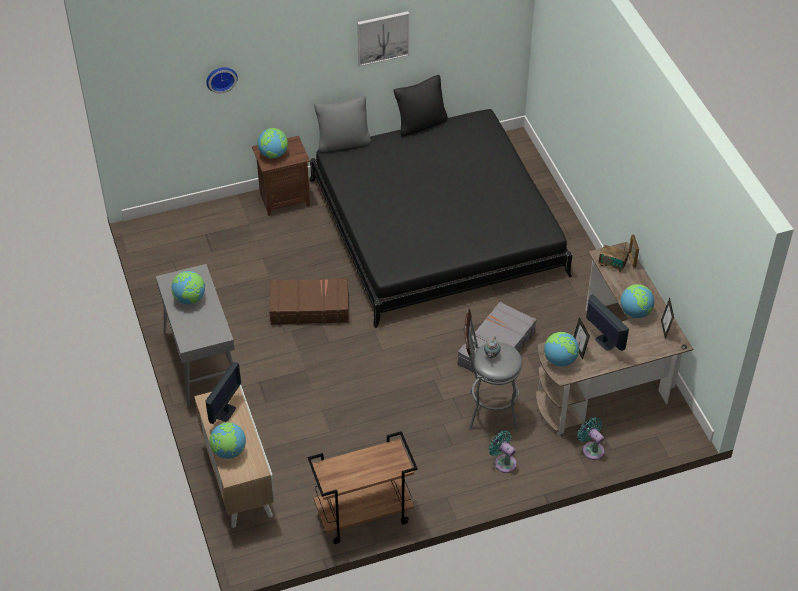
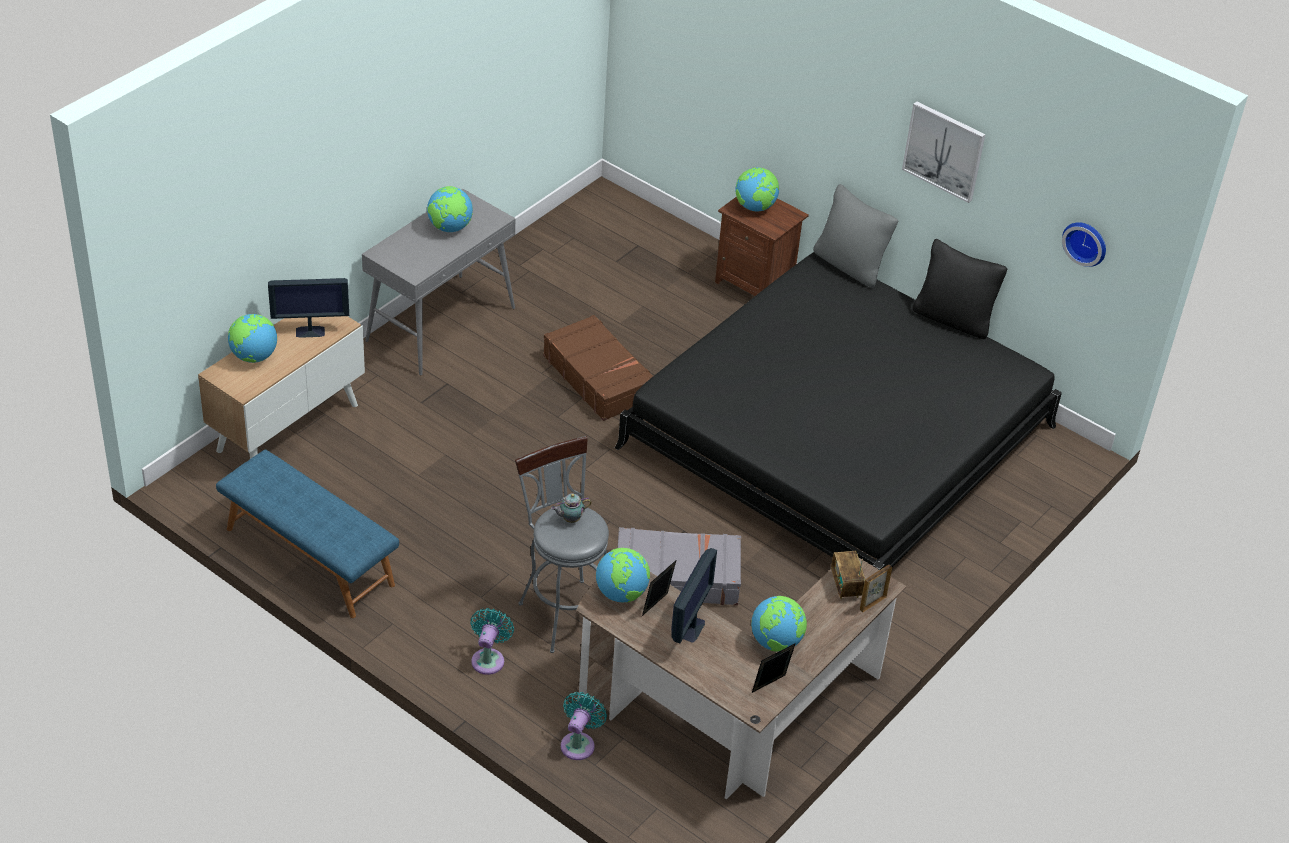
camera: 55 degrees right, 5 degrees down
wall clock [206,67,238,94] -> wall clock moved to [1062,222,1106,267]
brown cart [308,431,418,544] -> blue bench [216,450,399,618]

